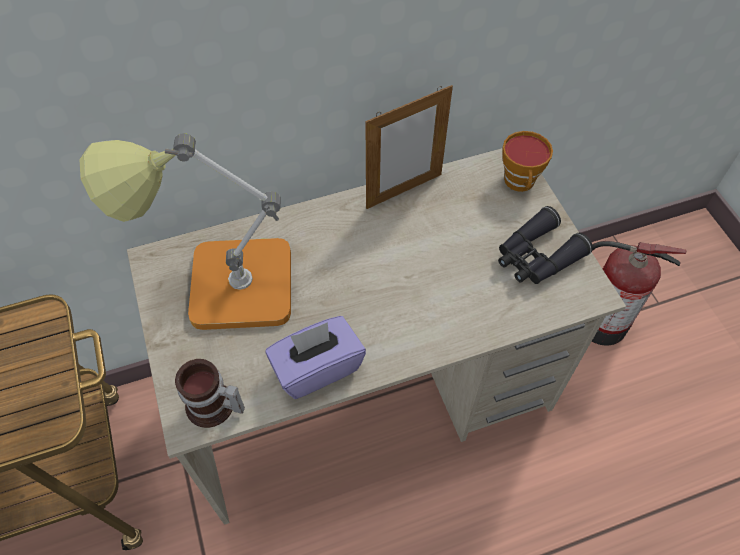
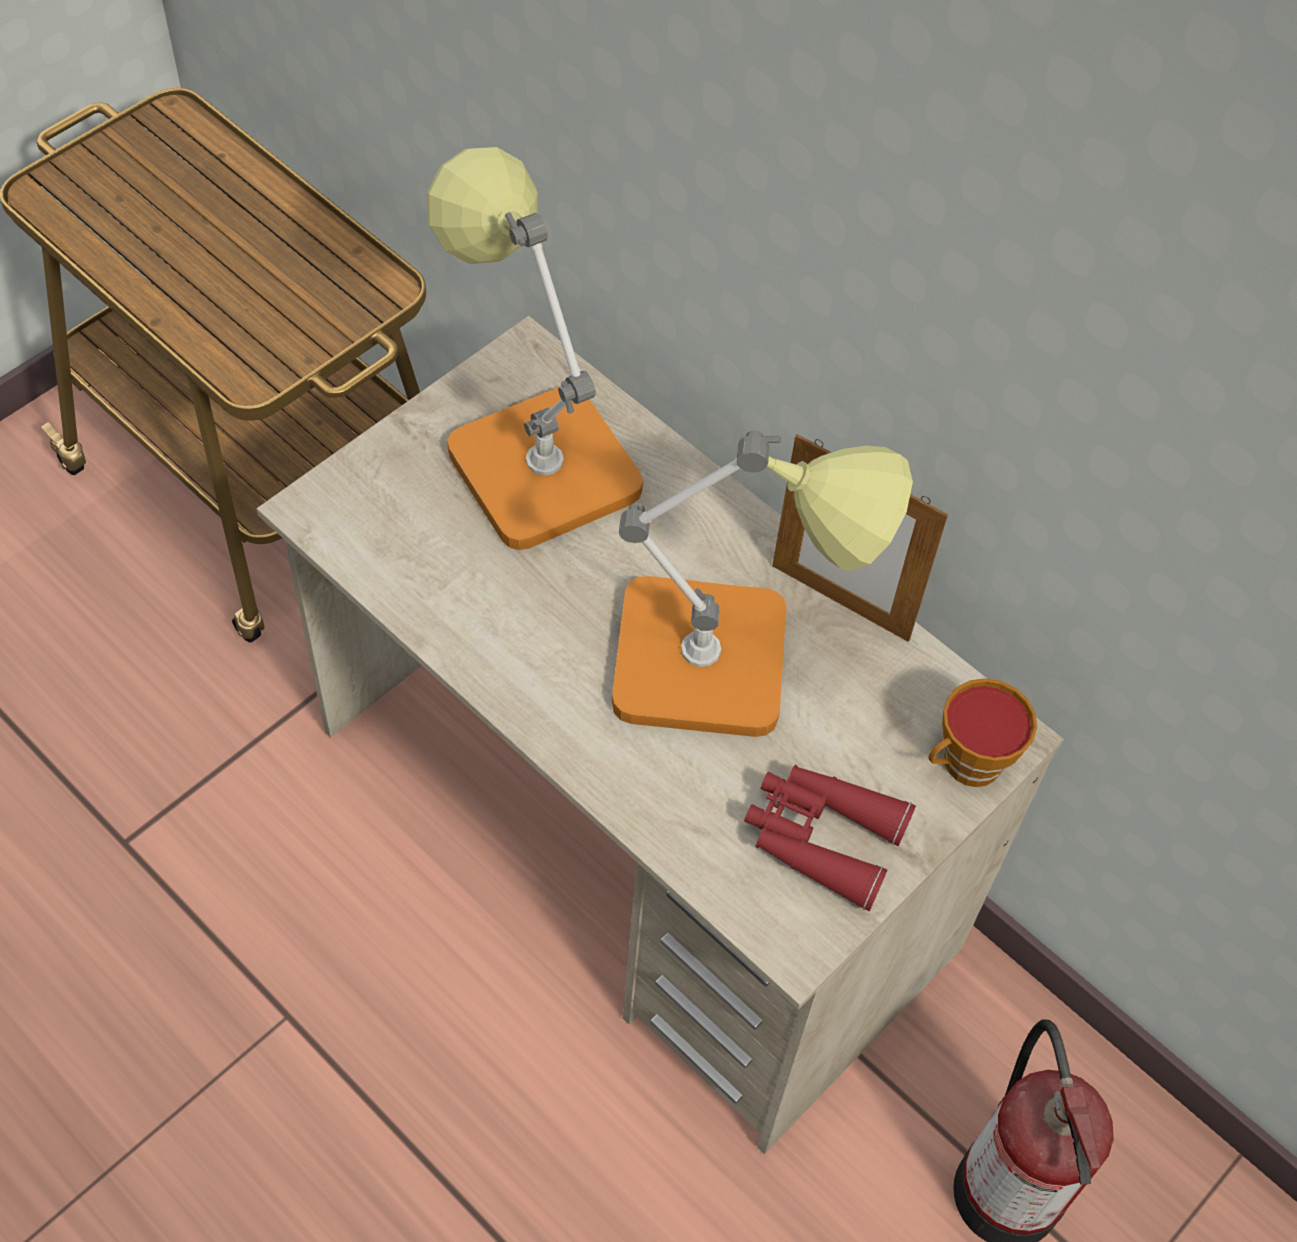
camera: 60 degrees right, 0 degrees up
mug [175,359,245,428] -> none
purple tissue box [265,316,366,399] -> none
black binoculars [498,206,593,284] -> red binoculars [744,765,916,911]
none -> table lamp [612,430,913,737]

